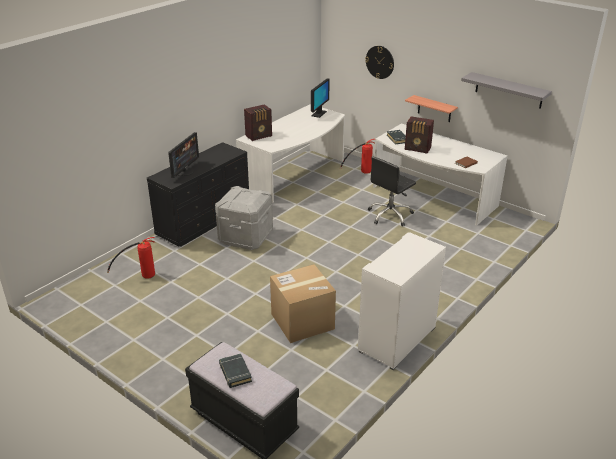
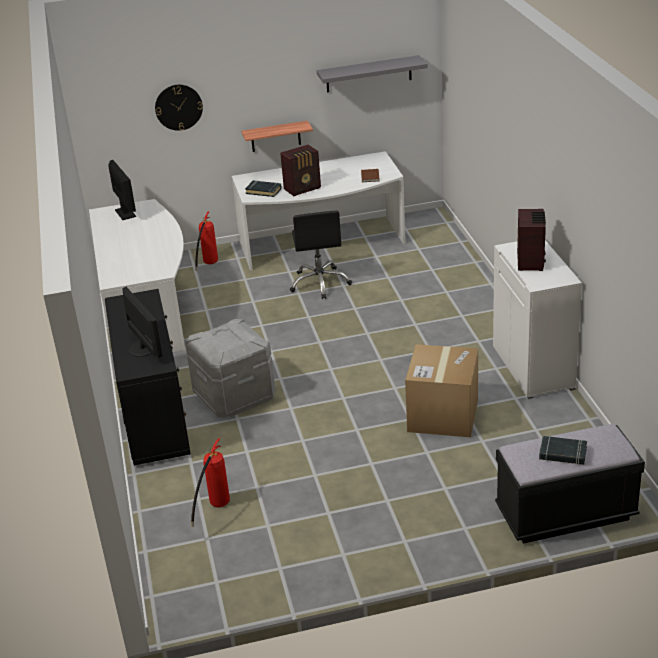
camera: 50 degrees left, 0 degrees up
radio [244,104,272,141] -> radio moved to [517,209,546,271]

